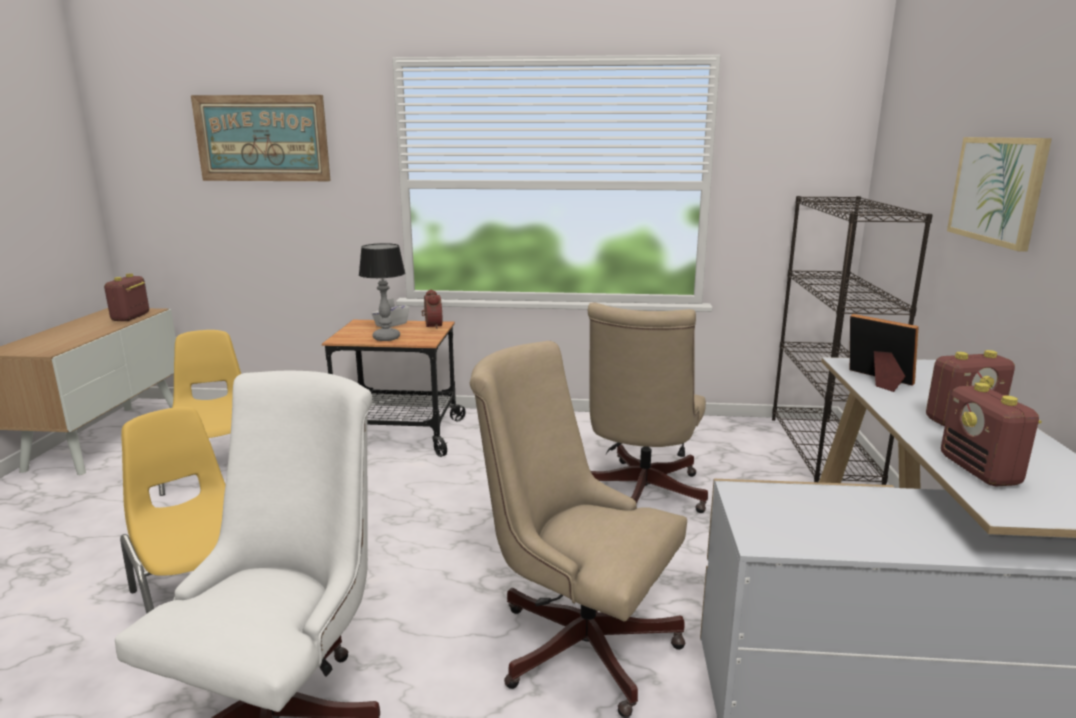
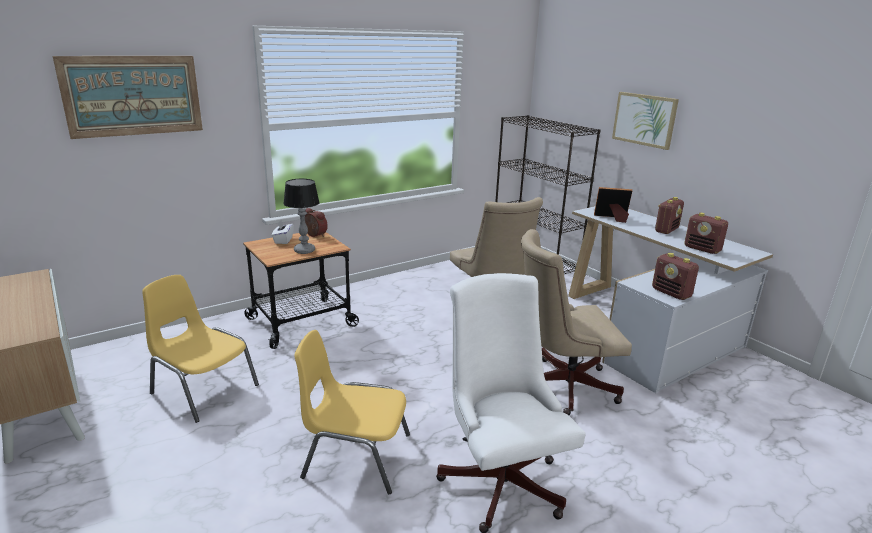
camera: 40 degrees left, 5 degrees up
radio [104,273,149,321] -> radio moved to [652,253,699,300]

